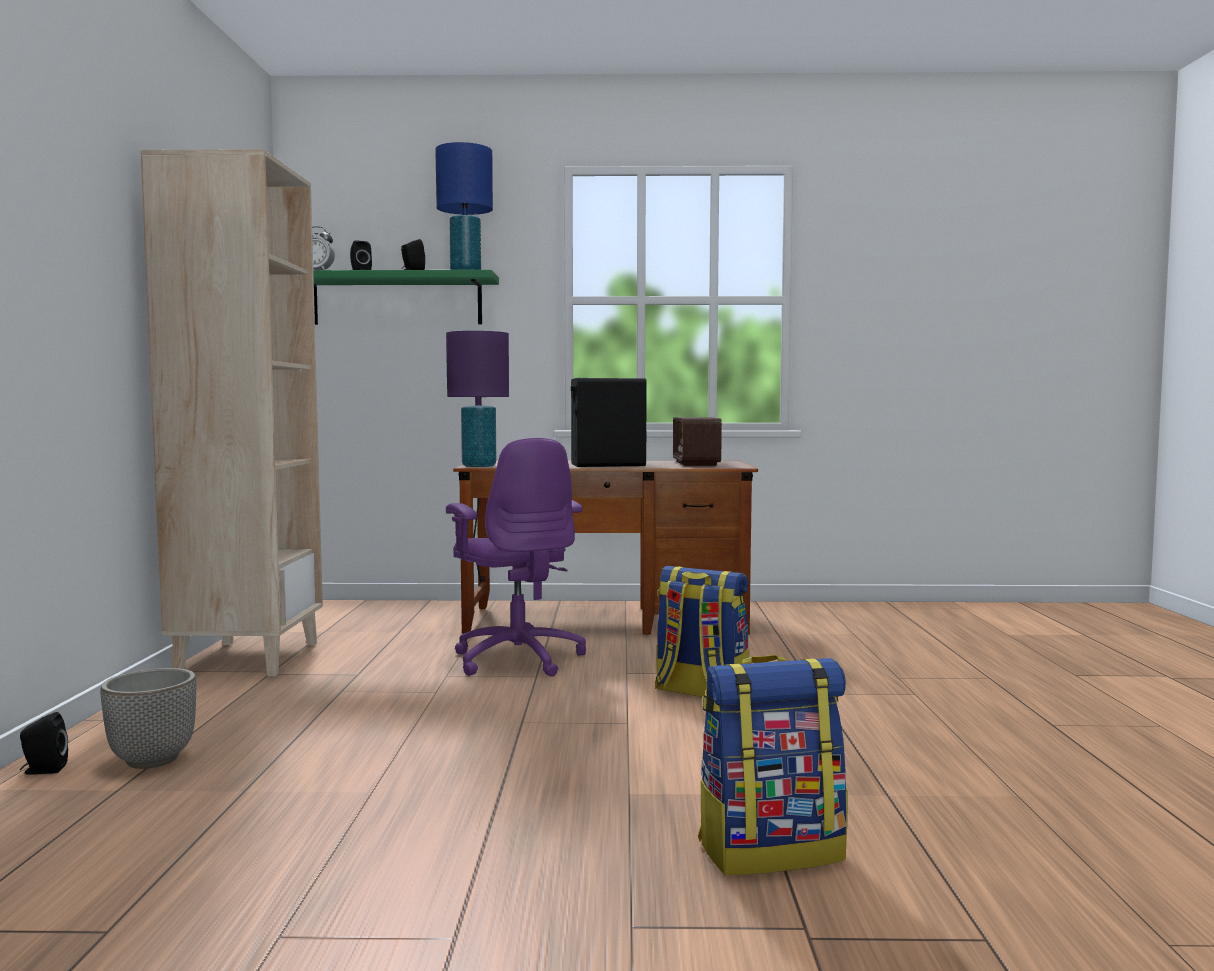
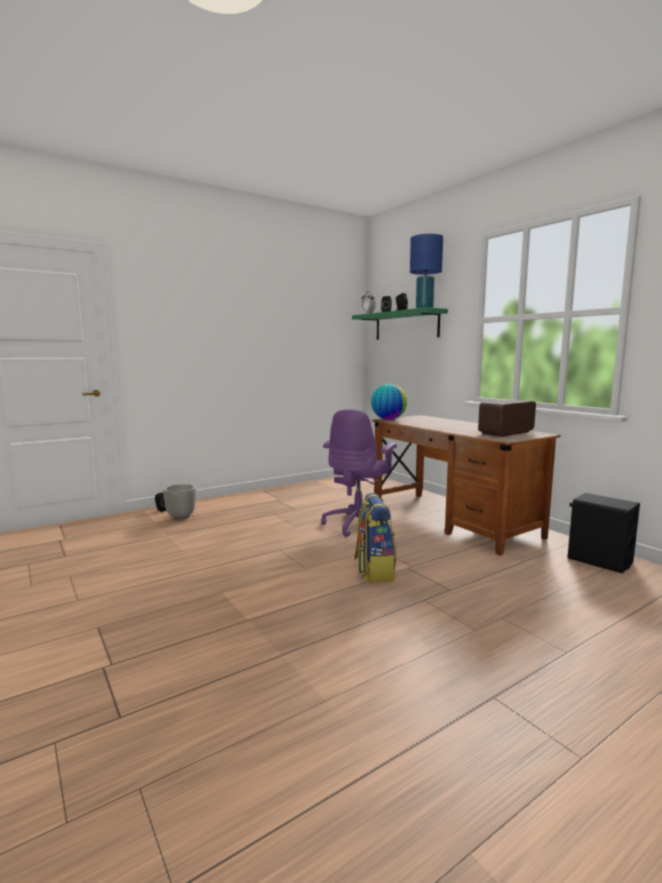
camera: 55 degrees right, 5 degrees up
beige bookcase [141,149,323,676] -> none
purple table lamp [446,331,509,467] -> globe [371,384,407,420]
black speaker [571,378,647,467] -> black speaker moved to [568,493,640,574]
backpack [698,655,848,875] -> none

